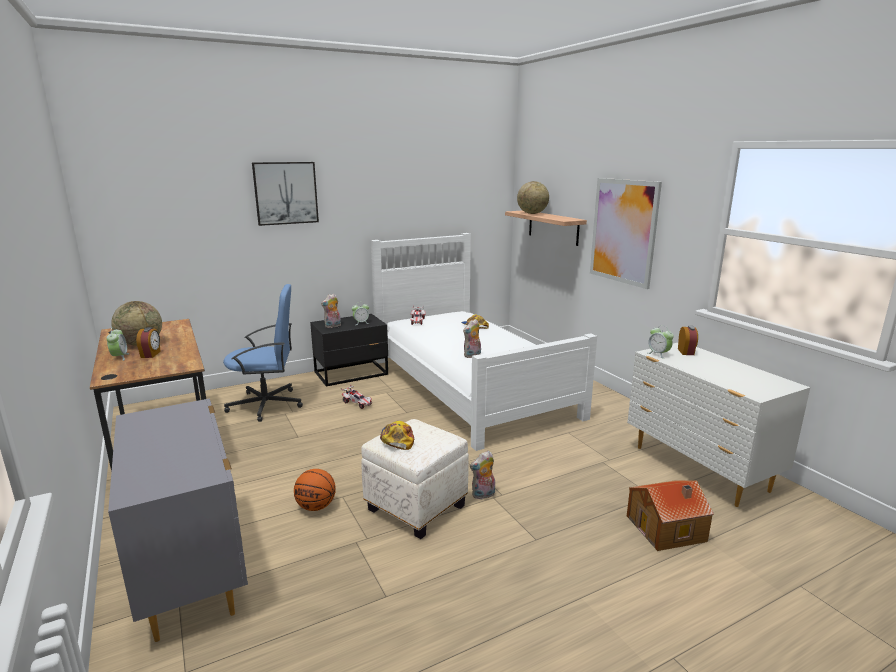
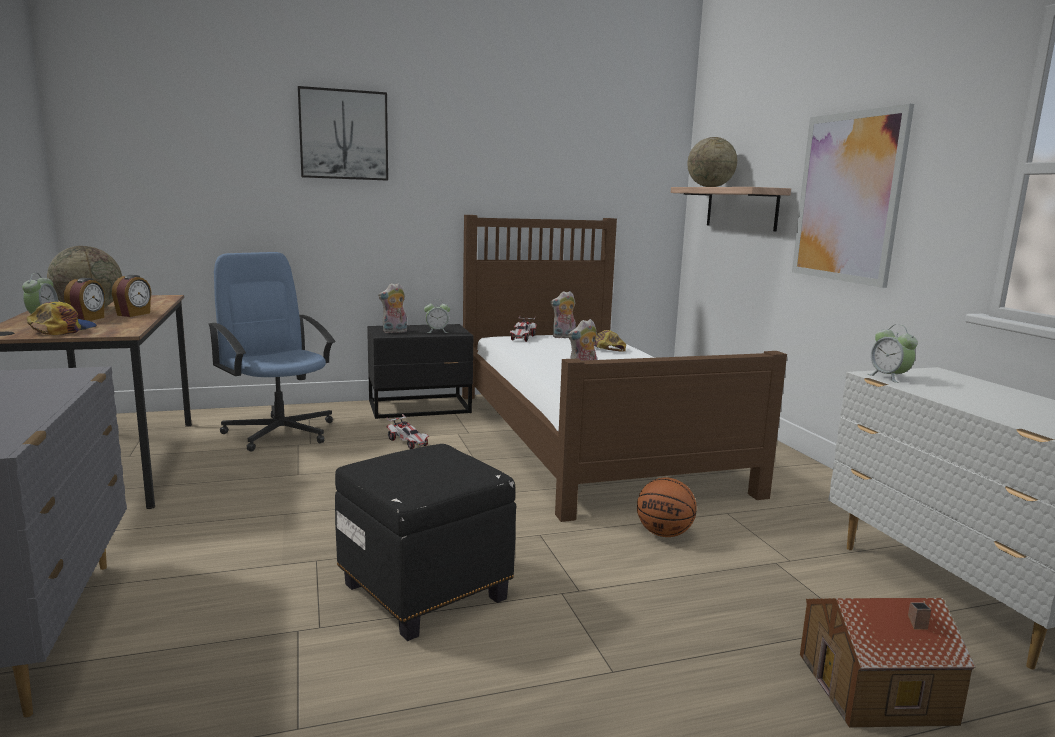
camera: 10 degrees right, 5 degrees down
blue office chair [223,284,303,422] -> blue office chair turned 135 degrees counterclockwise [208,252,336,452]
basketball [294,469,336,511] -> basketball moved to [637,478,697,537]
white ottoman [361,419,469,539] -> black ottoman [335,444,517,641]
white bed [371,233,597,451] -> brown bed [462,215,787,522]
cap [380,421,414,450] -> cap moved to [27,302,97,335]
plush toy [470,451,495,499] -> plush toy moved to [550,291,576,338]
alarm clock [678,326,698,355] -> alarm clock moved to [112,275,151,317]

